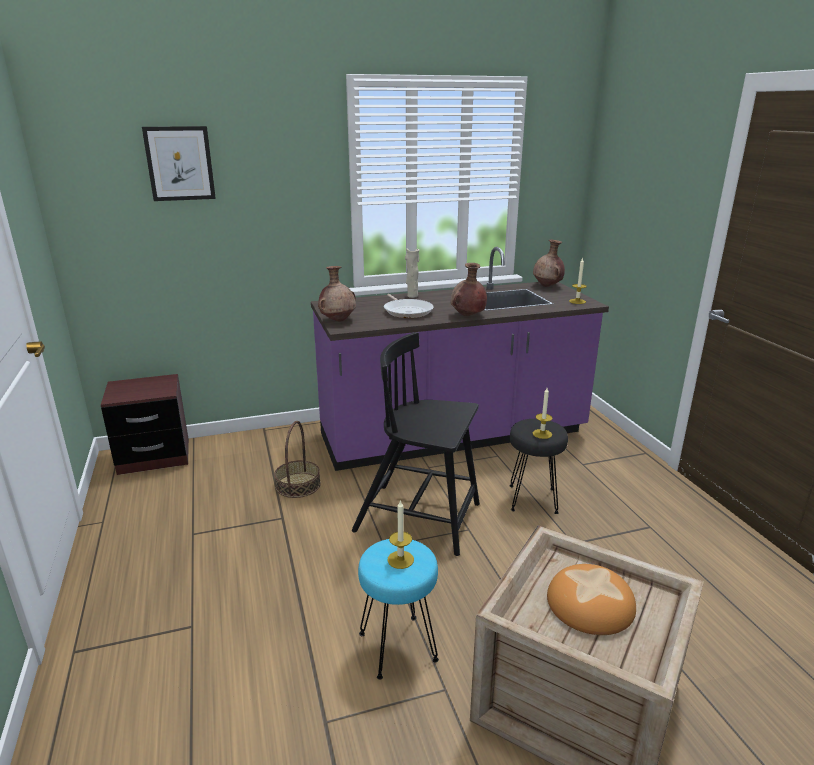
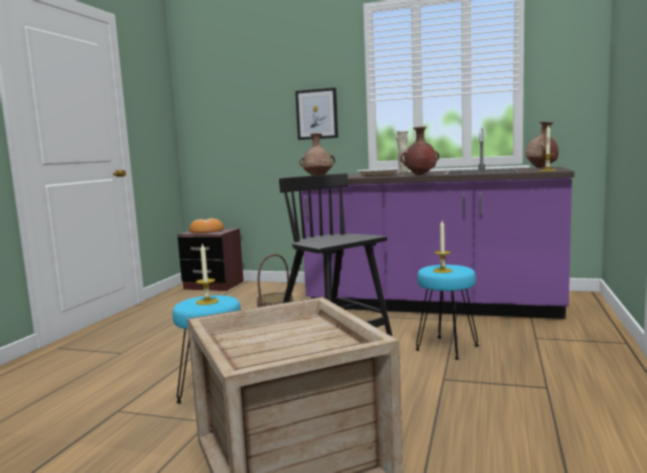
camera: 35 degrees right, 15 degrees down
picture [142,126,216,201] -> picture moved to [295,88,338,140]
black stool [509,419,568,514] -> turquoise stool [415,265,479,360]
bread [547,564,636,635] -> bread moved to [189,218,224,233]

